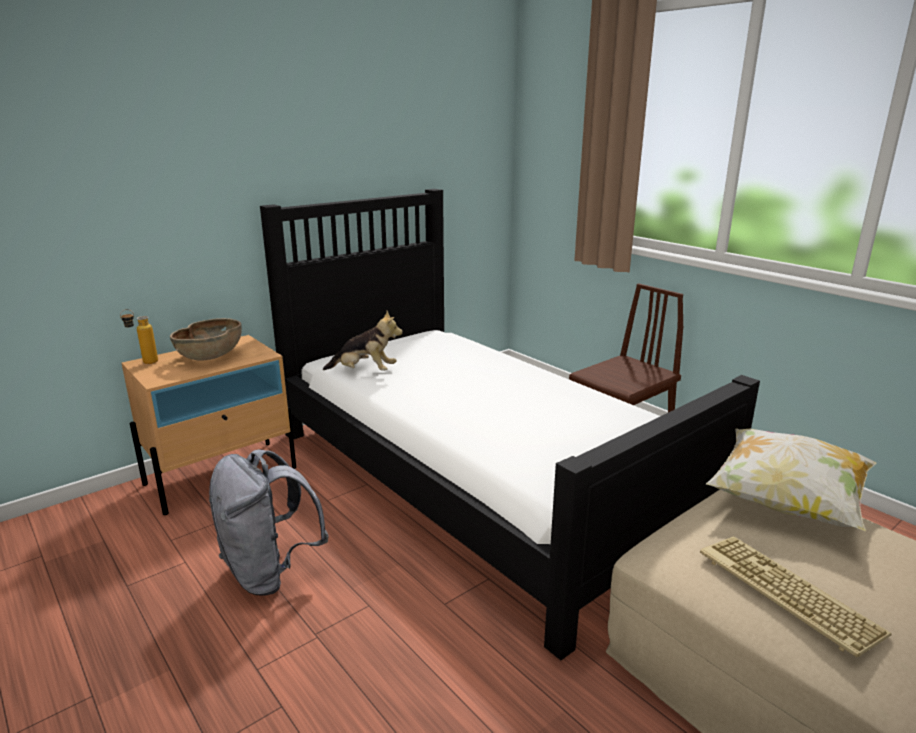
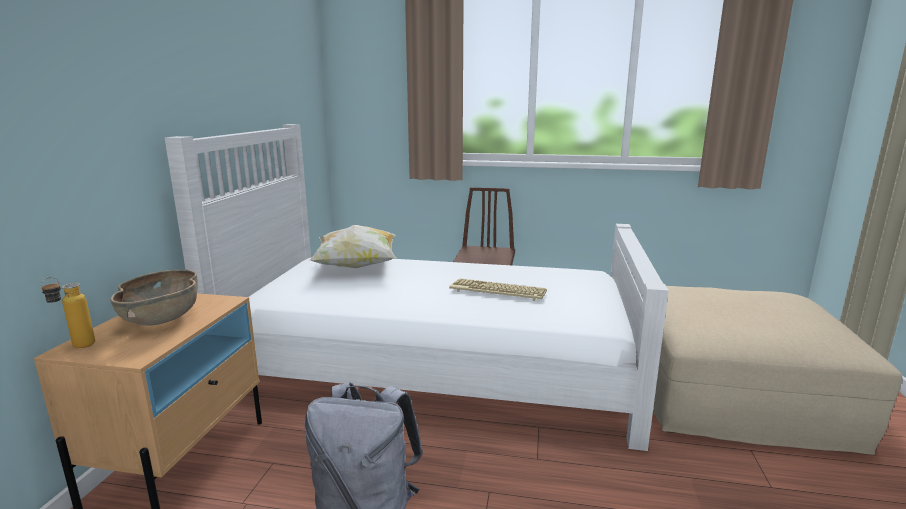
camera: 40 degrees left, 5 degrees down
black bed [260,189,760,660] -> white bed [165,124,669,451]
plush toy [323,311,403,371] -> none
keyboard [700,537,892,657] -> keyboard moved to [449,278,547,301]
pillow [706,428,877,531] -> pillow moved to [309,225,396,268]

